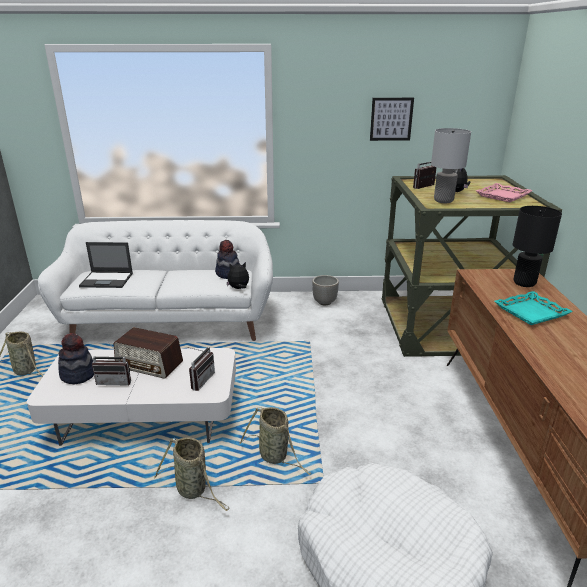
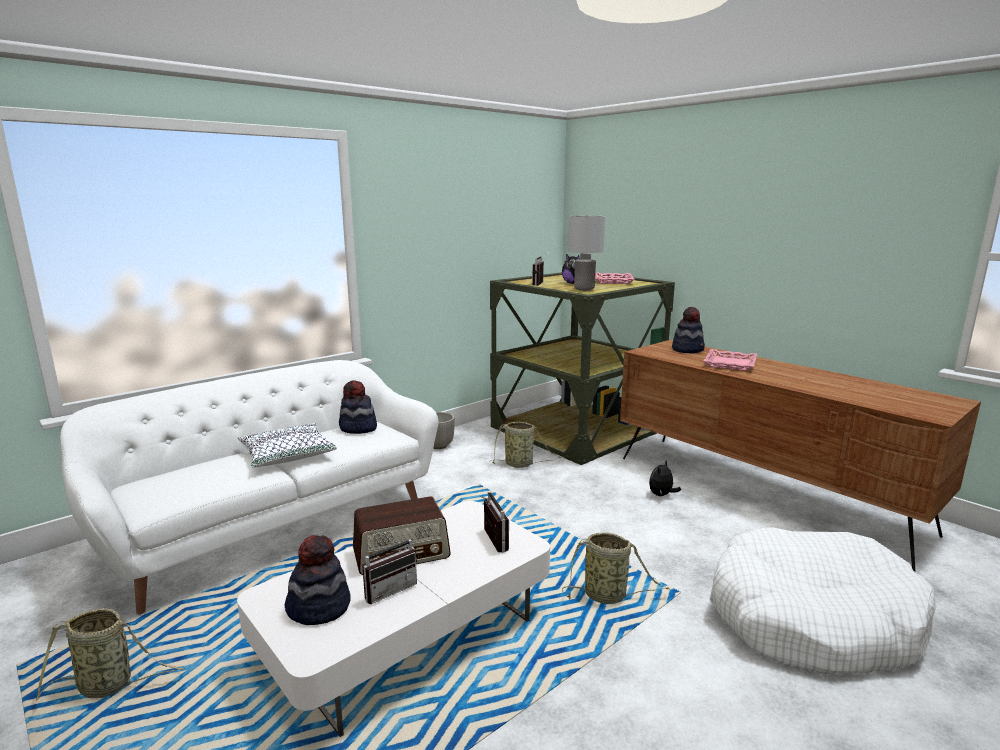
camera: 40 degrees left, 10 degrees down
laptop [79,242,133,288] -> none
basket [154,437,230,511] -> basket moved to [490,422,561,468]
plush toy [227,262,249,289] -> plush toy moved to [649,461,681,496]
picture [370,98,414,141] -> none
turquoise tray [494,291,573,325] -> pink tray [704,349,758,371]
black table lamp [513,206,562,287] -> hat [672,307,705,353]
none -> white pillow [238,423,337,468]

